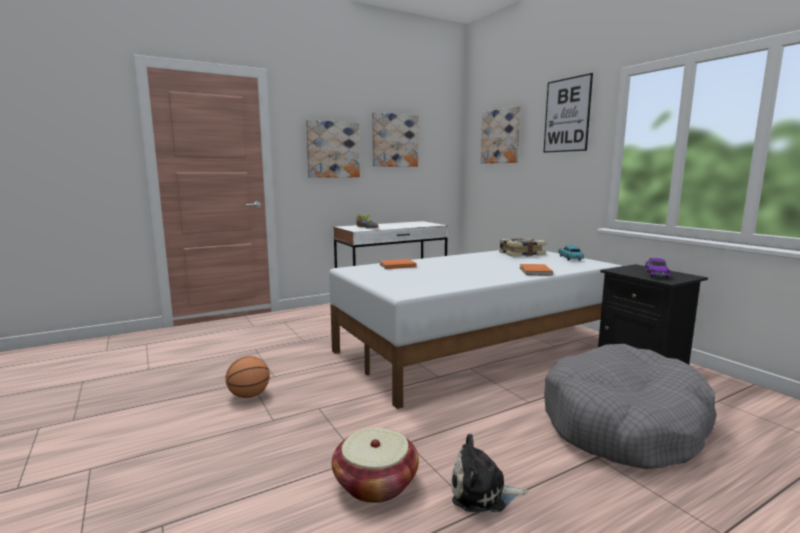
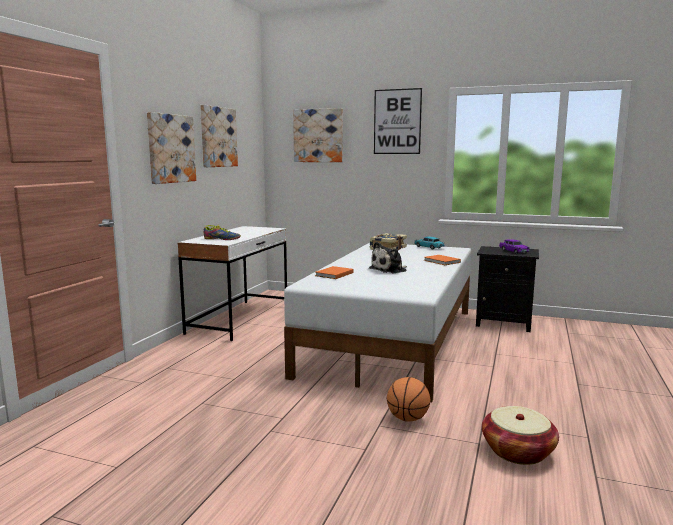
camera: 40 degrees left, 0 degrees up
basketball [225,356,270,398] -> basketball moved to [387,377,431,422]
plush toy [451,434,527,512] -> plush toy moved to [369,242,407,273]
grey dog bed [544,344,717,469] -> none

